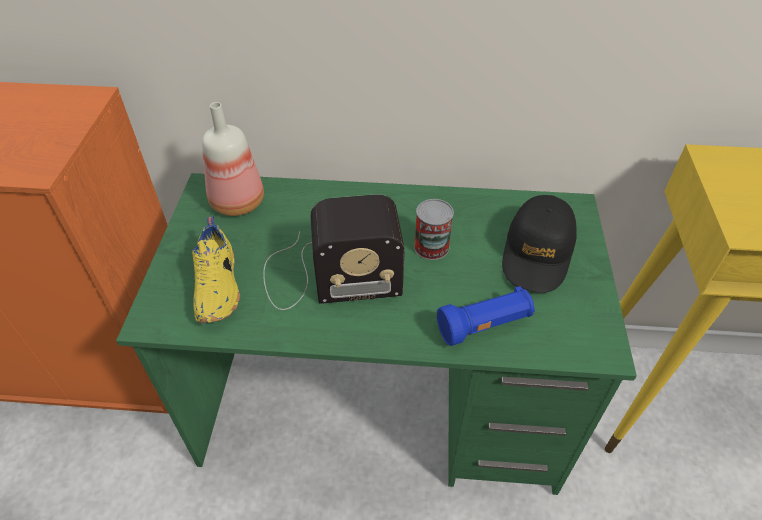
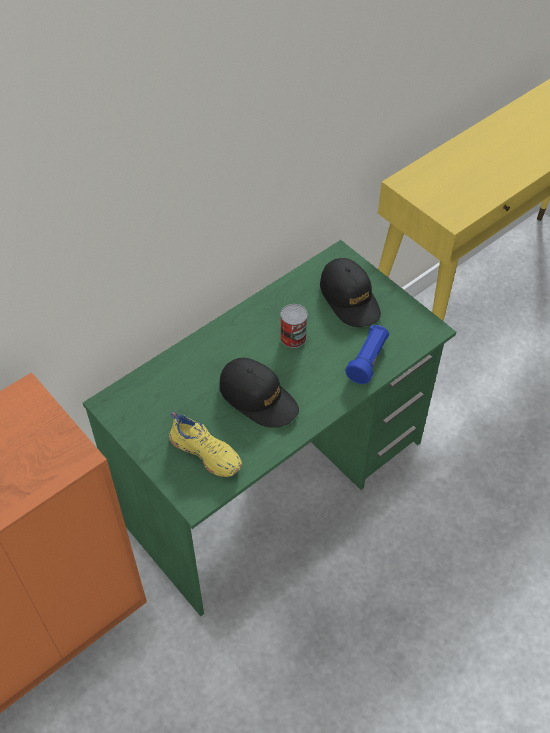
camera: 45 degrees left, 5 degrees up
bottle [202,102,264,216] -> none
radio [263,194,405,310] -> black cap [219,358,299,428]

